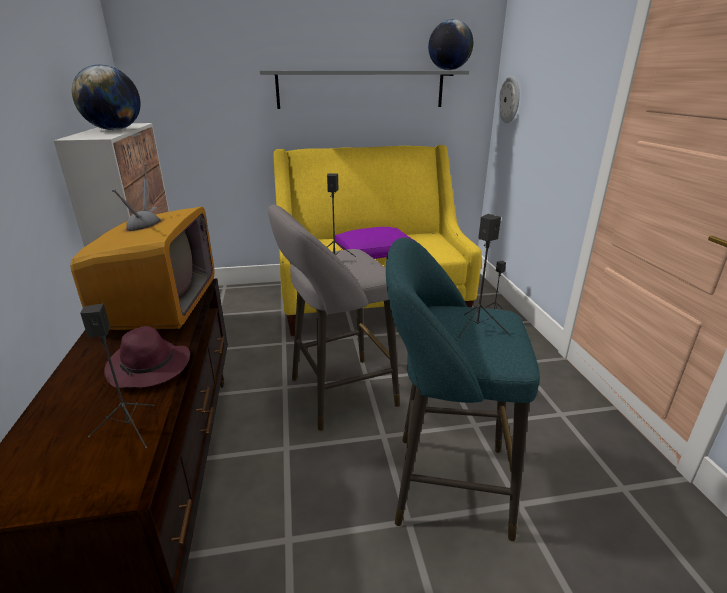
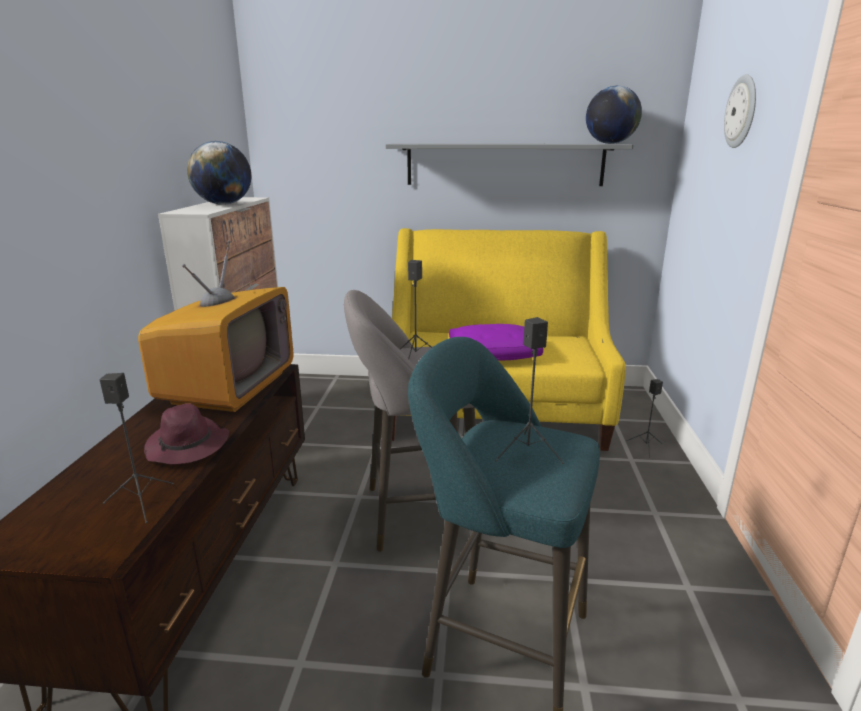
camera: 15 degrees right, 5 degrees down
wall clock [499,76,520,123] -> wall clock moved to [724,74,756,148]

